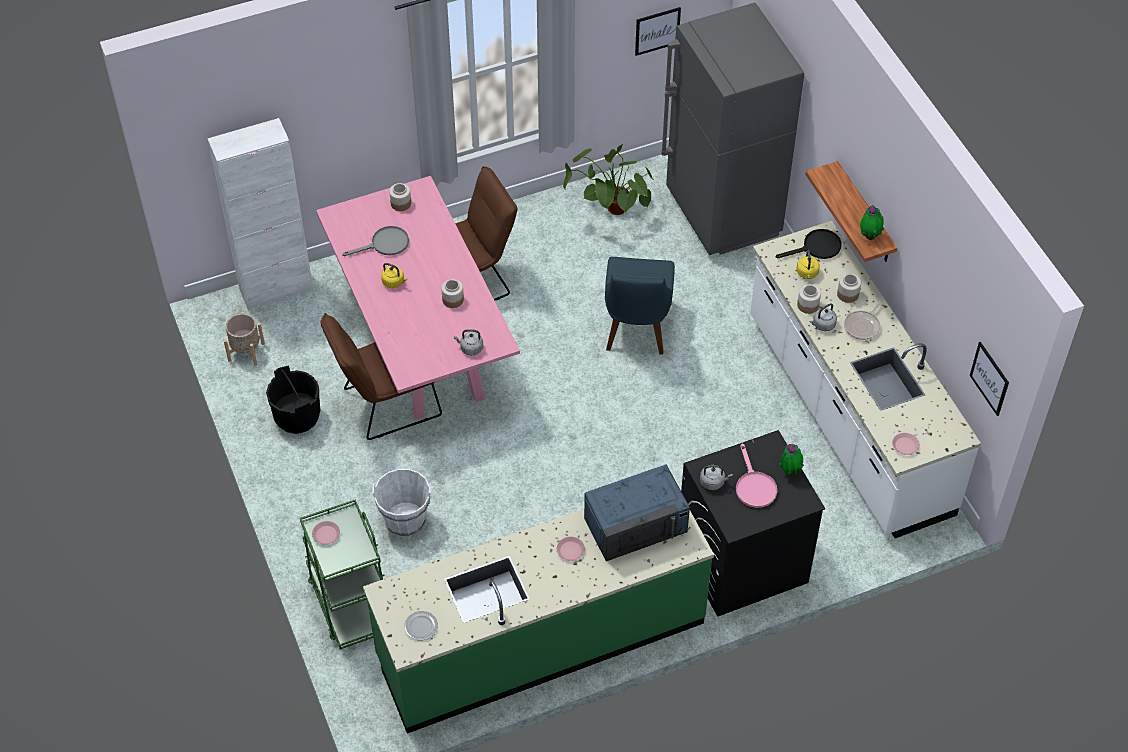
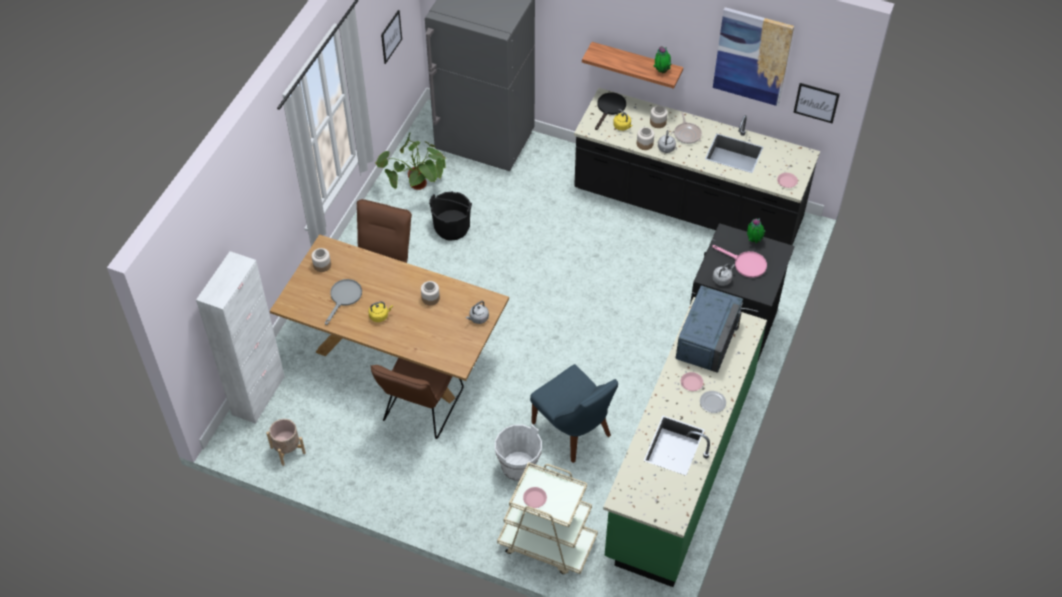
camera: 45 degrees left, 0 degrees up
black bucket [266,365,320,434] -> black bucket moved to [429,191,472,241]
green cart [300,499,384,649] -> beige cart [497,462,598,574]
pink dining table [316,176,520,420] -> brown dining table [270,234,509,404]
plate [404,611,438,640] -> plate moved to [700,391,726,413]
blue chair [605,257,675,355] -> blue chair moved to [530,364,618,463]
white counter [750,221,981,538] -> black counter [574,88,820,245]
none -> picture [713,7,794,106]

